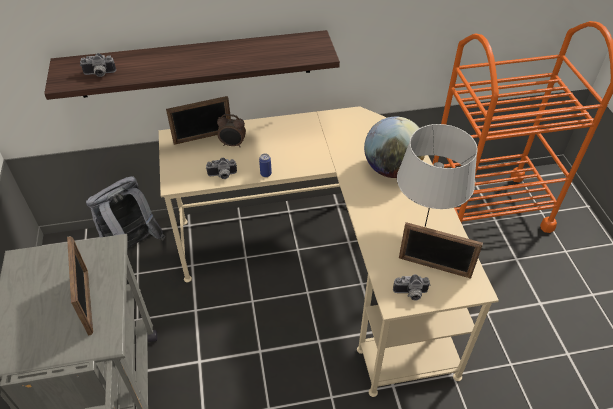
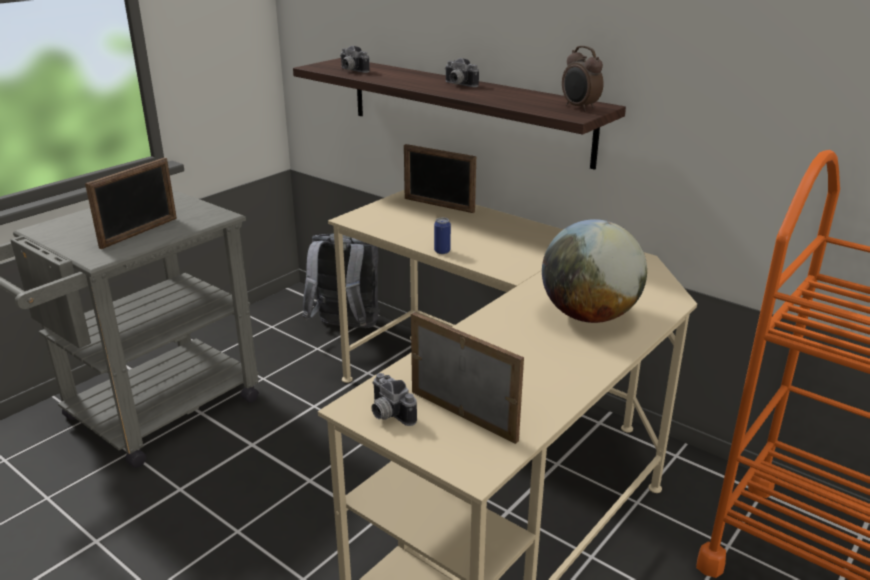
camera: 50 degrees right, 20 degrees down
camera [206,158,237,179] -> camera moved to [445,58,479,87]
alarm clock [217,114,246,147] -> alarm clock moved to [562,46,603,111]
grey table lamp [397,124,478,227] -> none
picture frame [399,222,483,278] -> picture frame turned 150 degrees clockwise [411,312,524,444]

